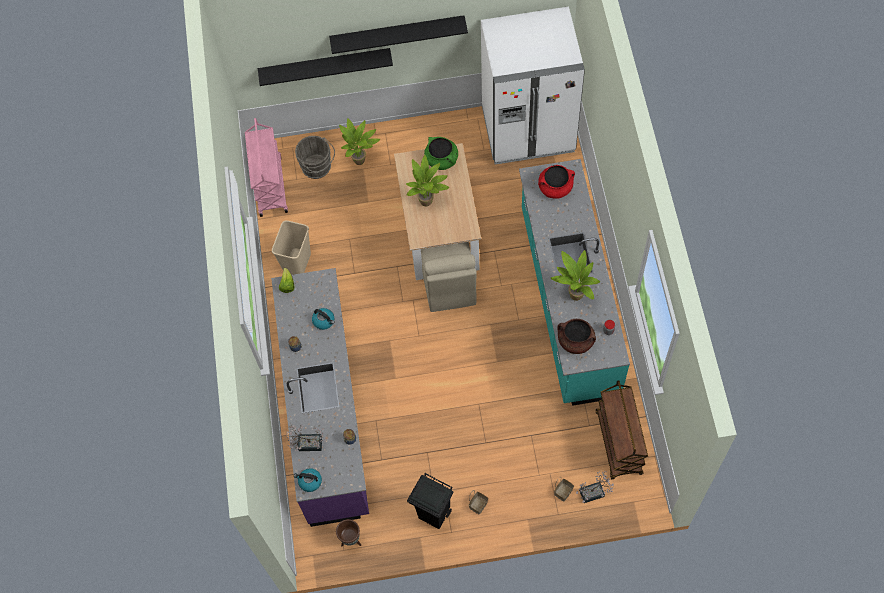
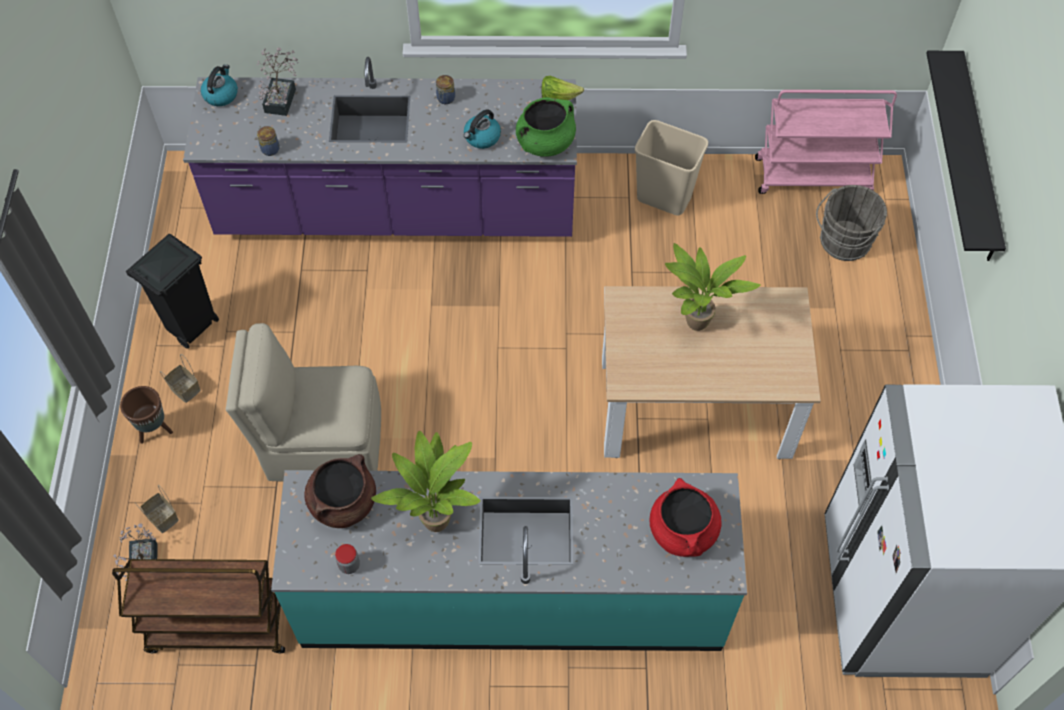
camera: 95 degrees right, 5 degrees down
black shelf [329,15,468,54] -> none
brown planter [336,519,361,546] -> brown planter moved to [120,386,173,444]
potted plant [339,118,380,165] -> none
beige chair [421,242,477,312] -> beige chair moved to [226,323,381,481]
green cooking pot [424,137,458,170] -> green cooking pot moved to [516,97,576,157]

